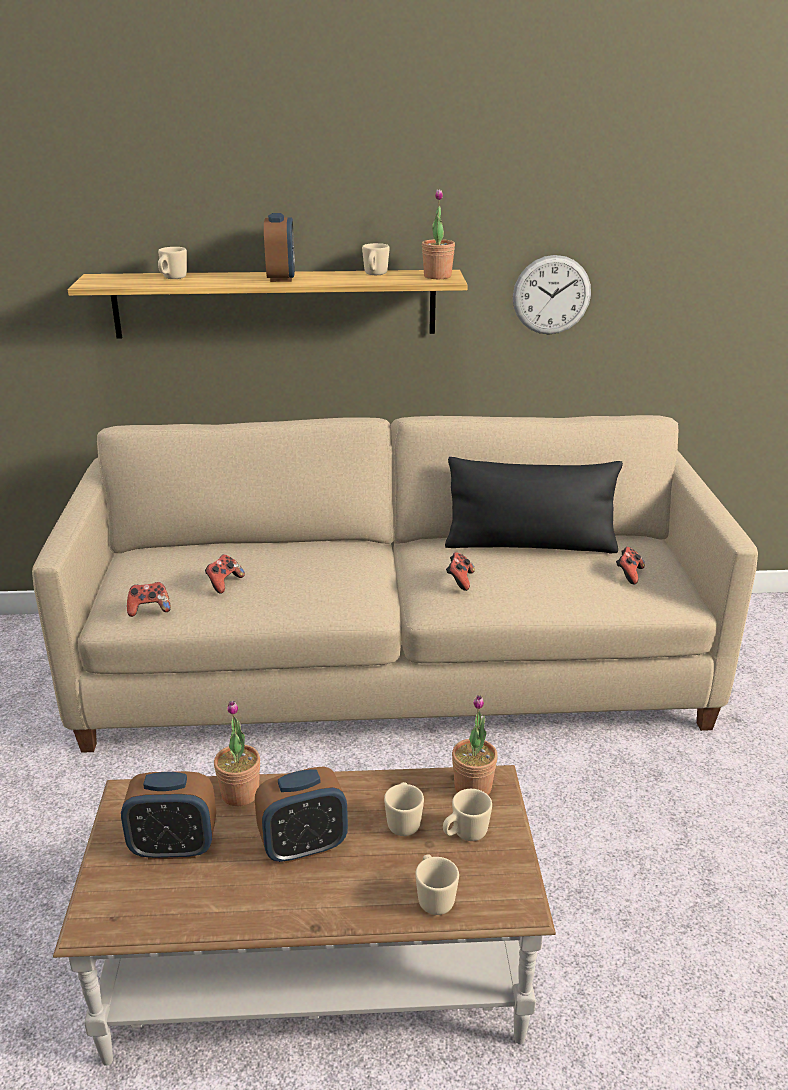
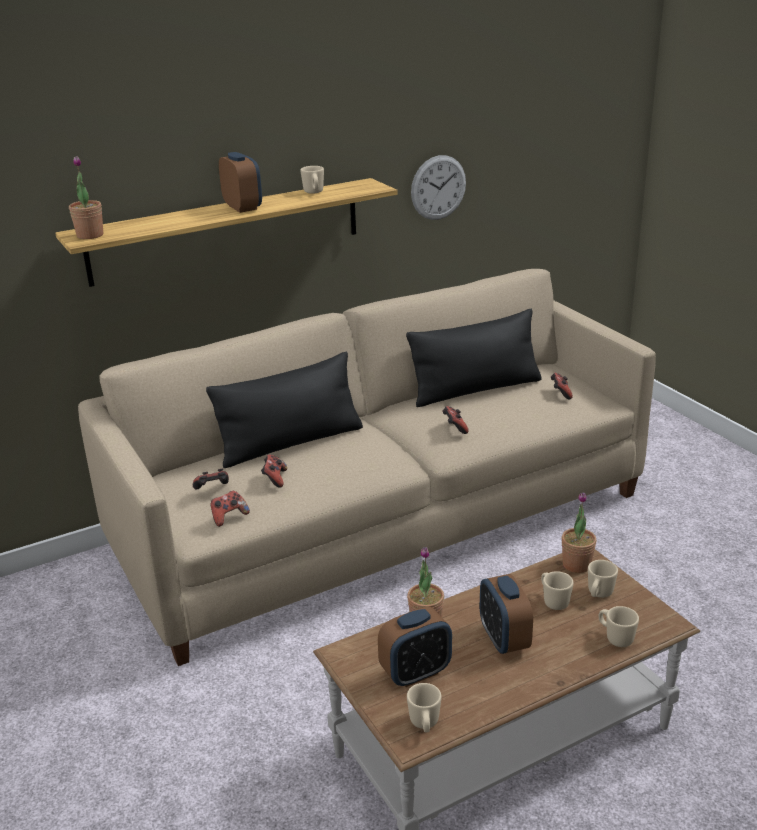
camera: 25 degrees left, 0 degrees up
beige mug [158,247,187,279] -> beige mug moved to [407,683,442,732]
alarm clock [255,766,348,863] -> alarm clock turned 120 degrees clockwise [480,574,533,654]
potted plant [422,189,455,279] -> potted plant moved to [69,156,103,239]
none -> game controller [193,468,229,489]
none -> black pillow [206,352,363,468]

